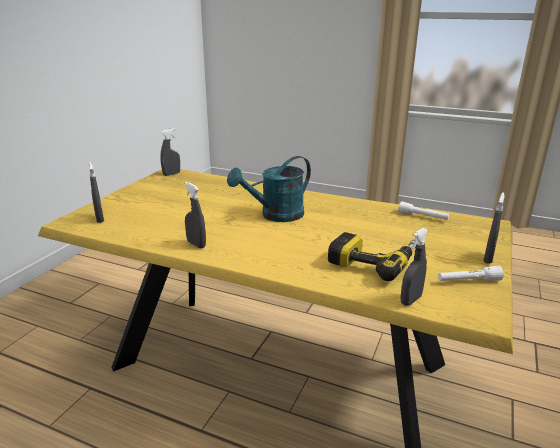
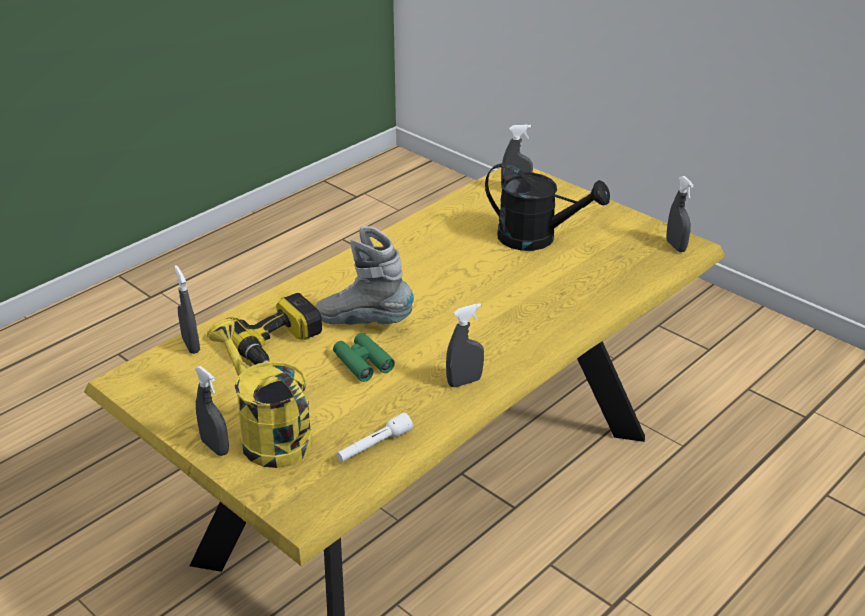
camera: 110 degrees right, 10 degrees up
grey spray bottle [184,182,206,249] -> grey spray bottle moved to [446,303,484,387]
turquoise watering can [227,156,311,222] -> none
white flashlight [438,266,504,281] -> none
none -> yellow watering can [207,319,313,468]
none -> grey boot [315,226,414,325]
none -> green binoculars [333,333,395,382]
none -> black watering can [485,163,610,251]

